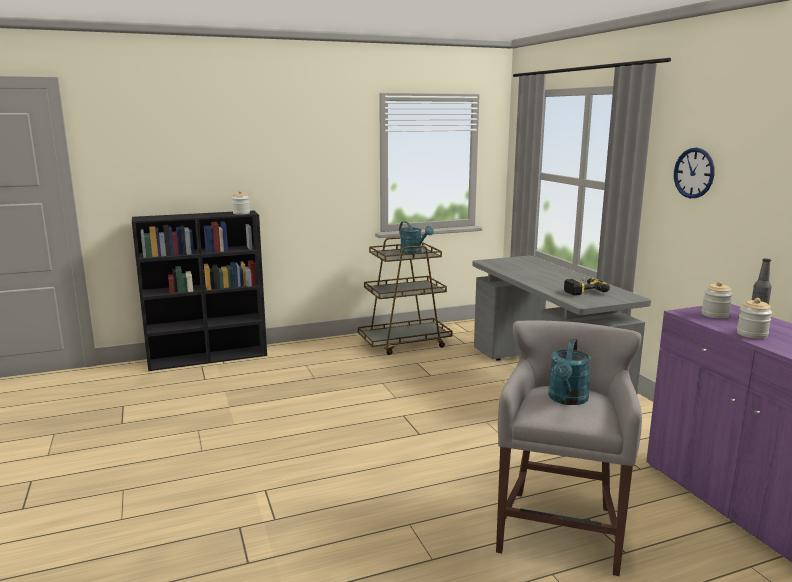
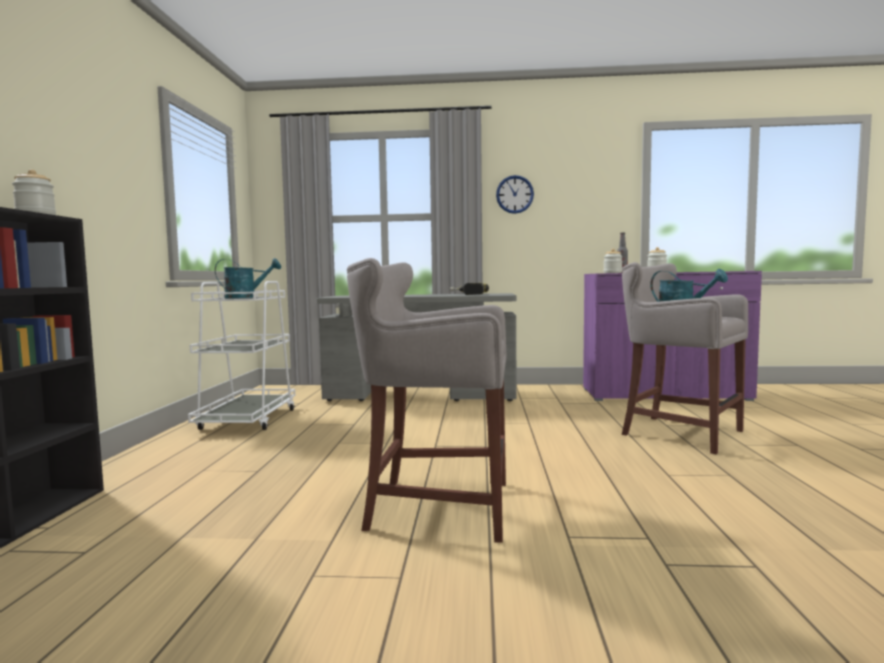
camera: 65 degrees left, 10 degrees down
brown cart [358,237,453,355] -> white cart [188,281,295,430]
none -> grey stool [347,258,506,543]

